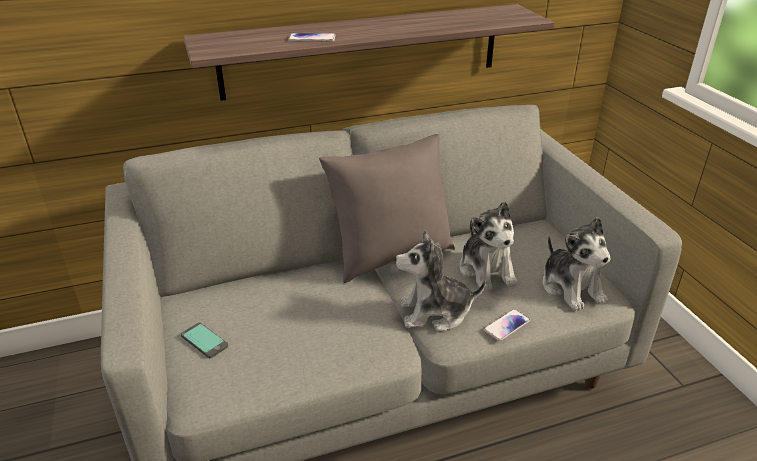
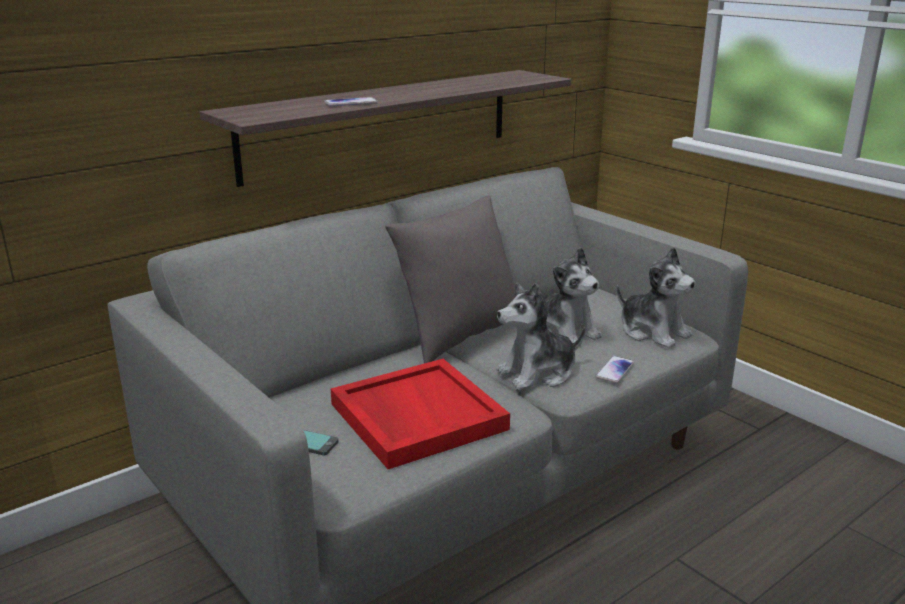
camera: 20 degrees left, 10 degrees down
none -> red tray [331,359,510,469]

